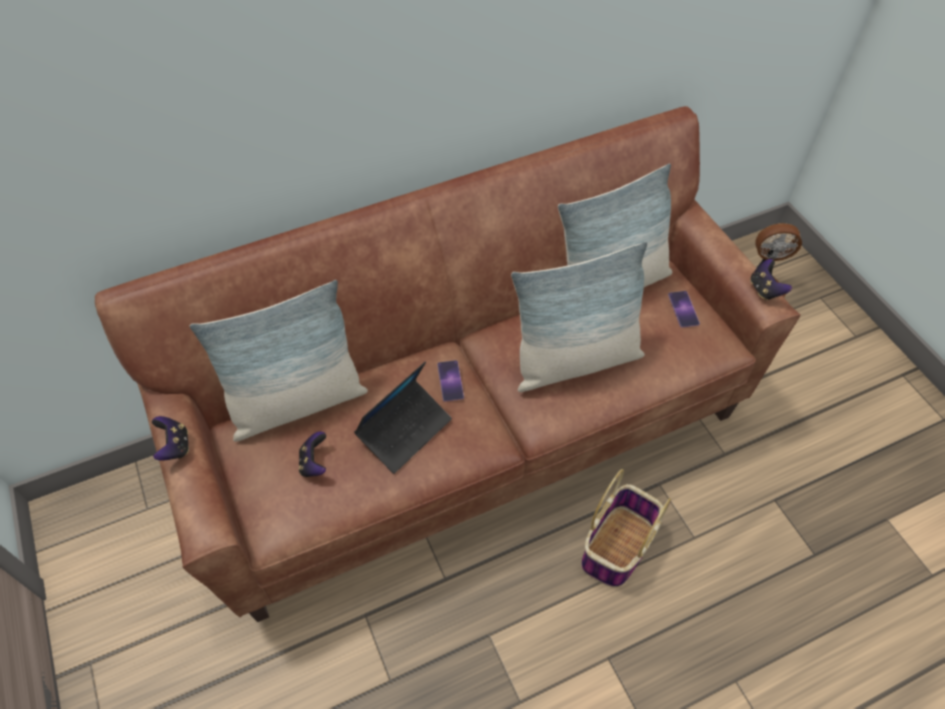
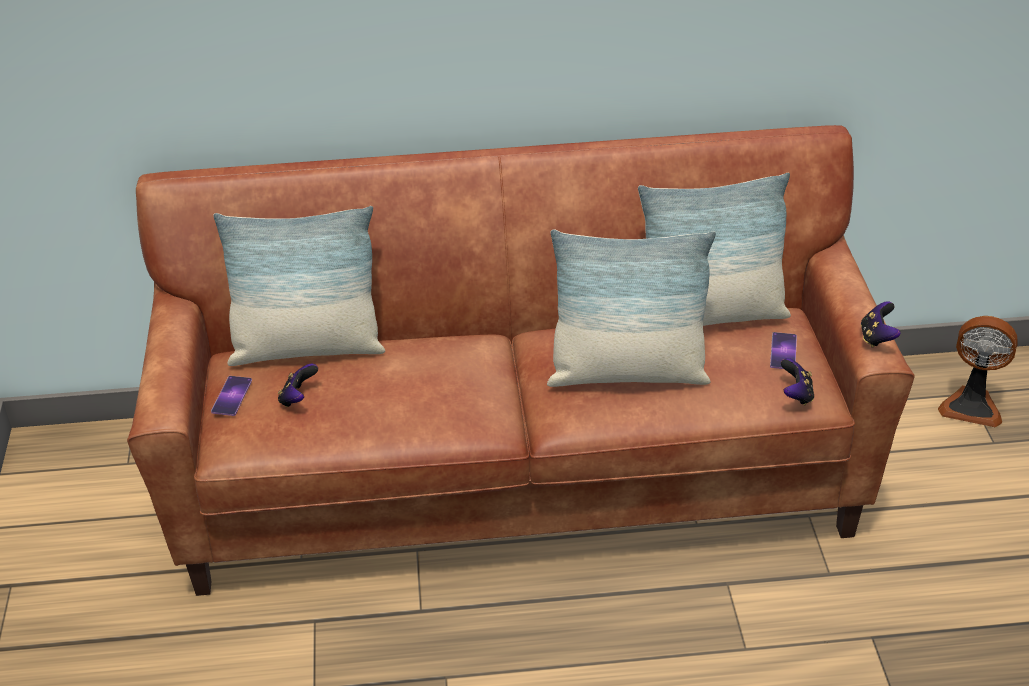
camera: 20 degrees right, 15 degrees down
game controller [152,416,189,461] -> game controller moved to [781,358,814,405]
laptop [354,362,452,474] -> none
phone [437,360,464,402] -> phone moved to [211,376,252,416]
basket [581,469,671,587] -> none

